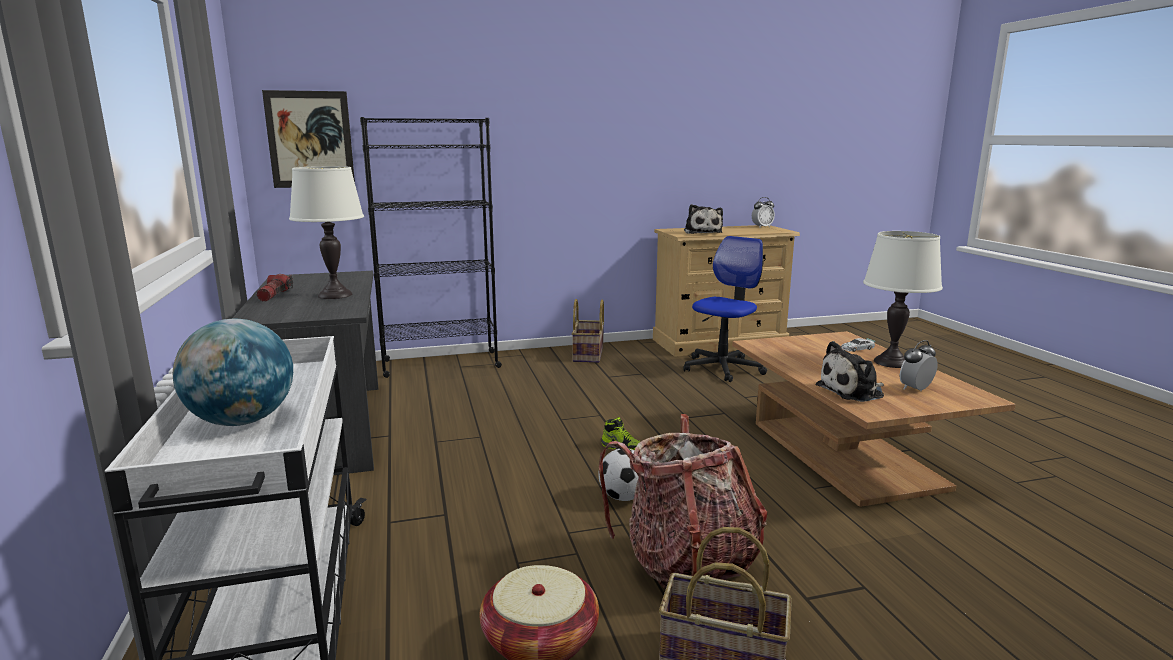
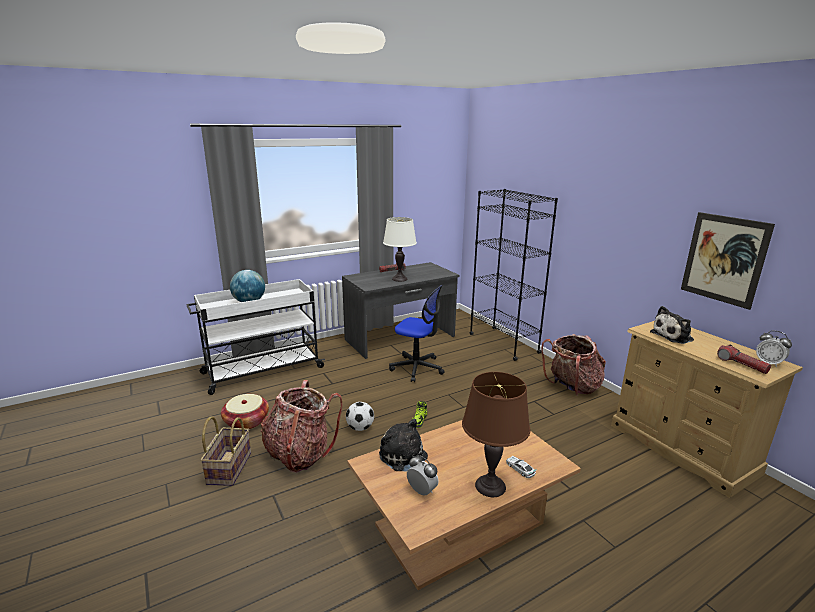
camera: 75 degrees right, 5 degrees up
picture [262,90,355,188] -> picture moved to [681,212,775,310]
basket [572,299,604,363] -> backpack [541,334,606,396]
office chair [683,236,767,382] -> office chair moved to [389,285,445,382]
white table lamp [863,231,943,368] -> brown table lamp [462,372,530,497]
none -> flashlight [717,345,771,374]

